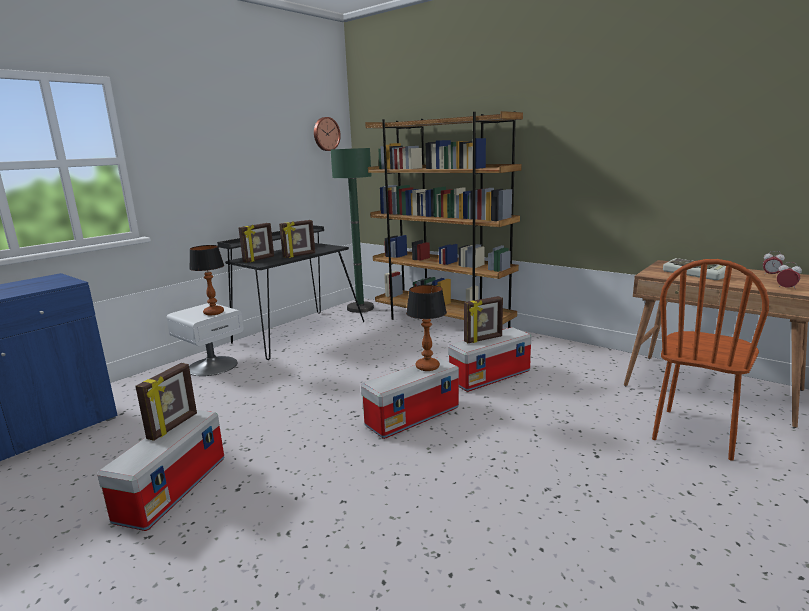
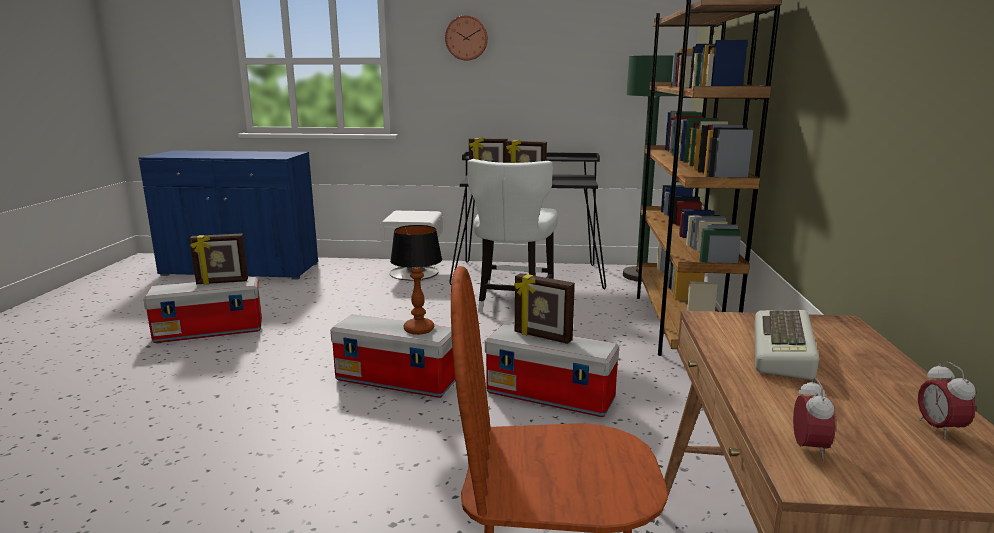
camera: 55 degrees right, 0 degrees up
table lamp [189,245,224,315] -> none
wall clock [314,117,341,151] -> wall clock moved to [445,15,488,61]
none -> white chair [467,159,558,313]

